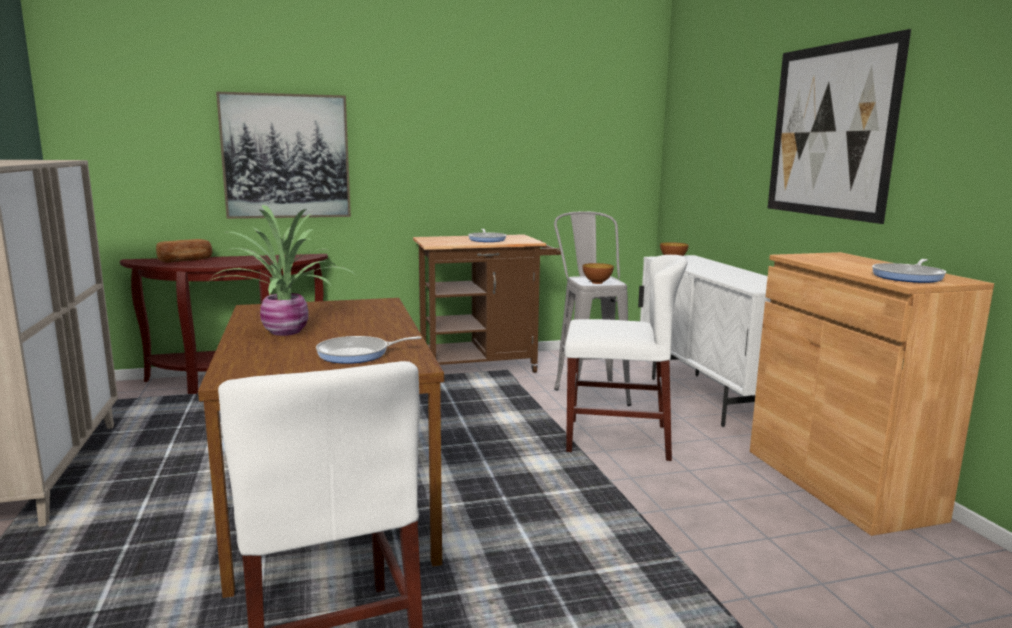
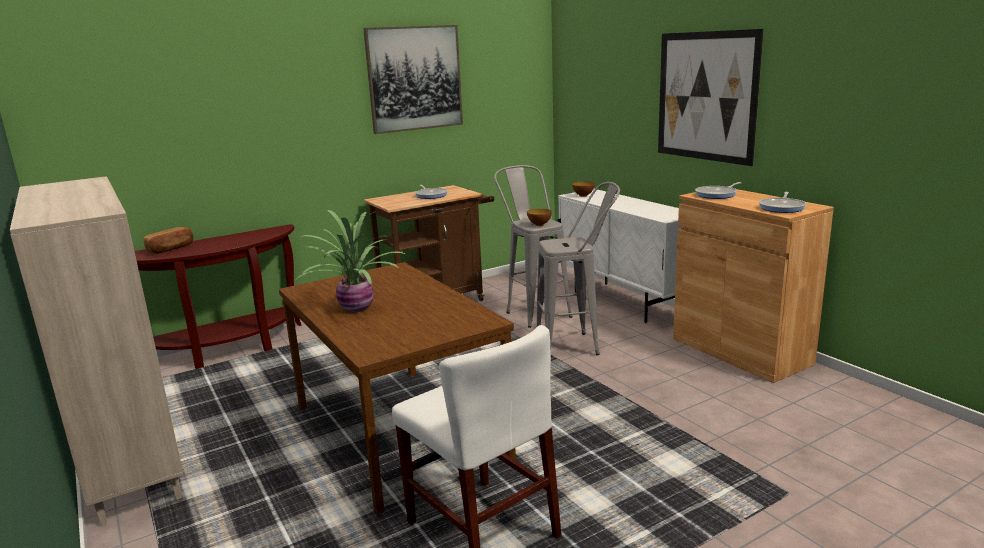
camera: 15 degrees left, 5 degrees up
picture [216,92,351,219] -> picture moved to [363,25,463,134]
frying pan [316,336,422,364] -> frying pan moved to [695,182,742,199]
white chair [564,255,688,461] -> grey stool [536,182,620,355]

